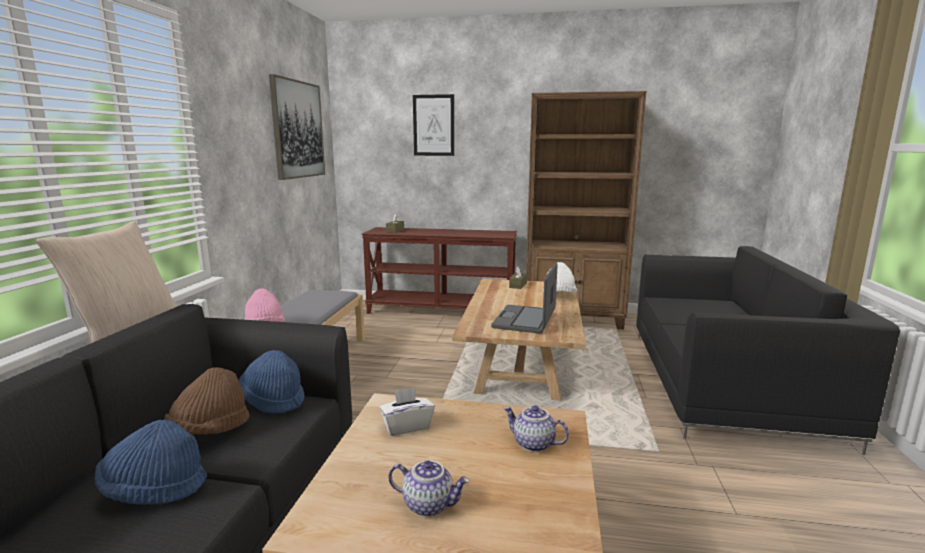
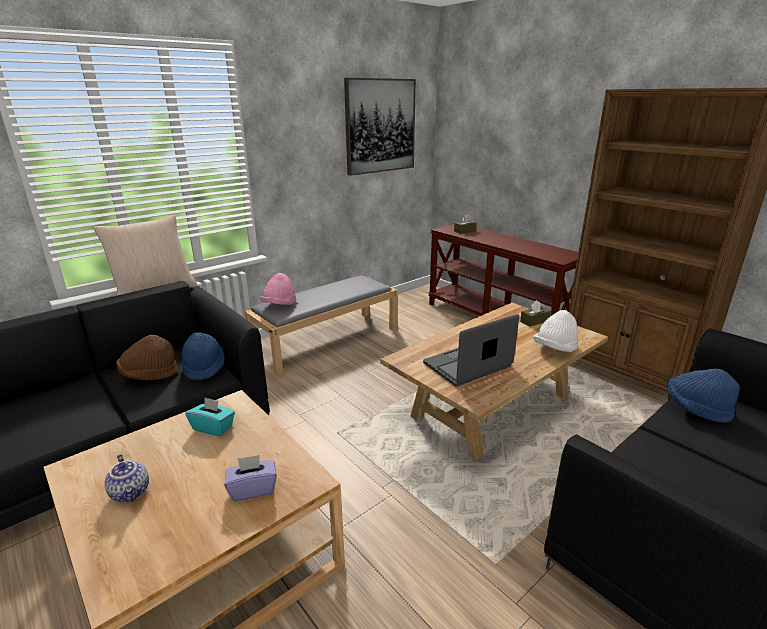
camera: 40 degrees right, 10 degrees up
blue hat [94,419,207,505] -> blue hat moved to [667,369,740,423]
white tissue box [379,388,435,436] -> turquoise tissue box [185,397,235,436]
picture [413,94,454,156] -> none
teapot [503,406,569,452] -> purple tissue box [224,455,277,501]

